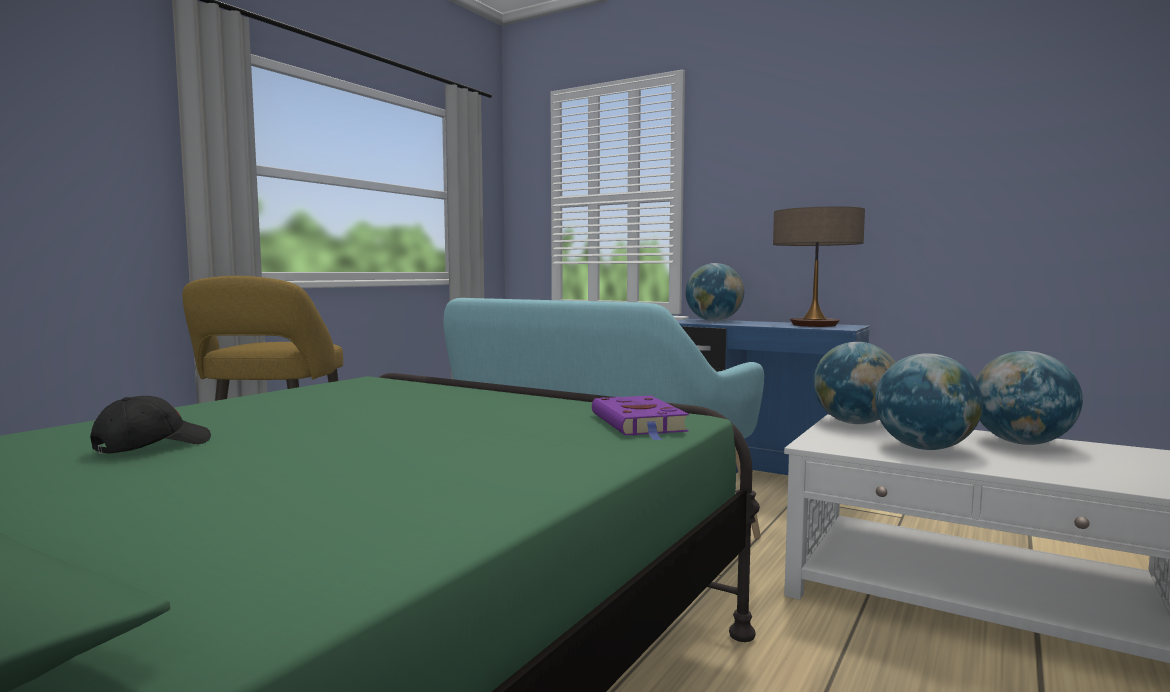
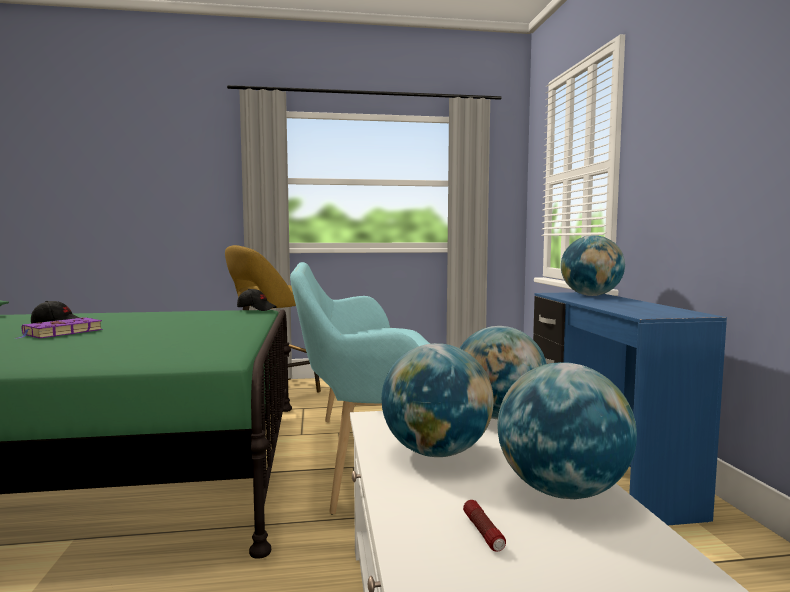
camera: 50 degrees right, 0 degrees up
purple book [592,395,689,440] -> purple book moved to [16,317,103,339]
table lamp [773,206,865,327] -> none
none -> black cap [237,289,277,311]
none -> flashlight [463,500,506,552]

